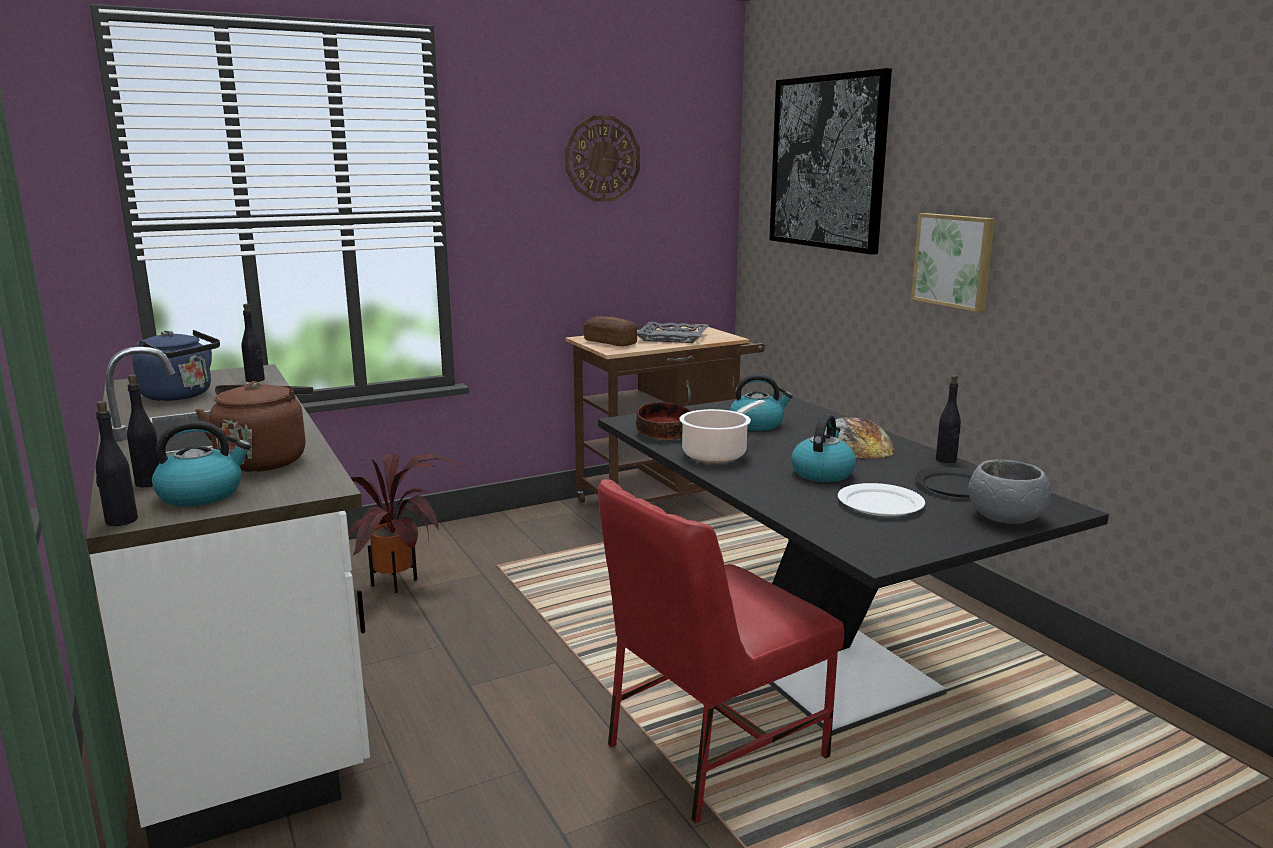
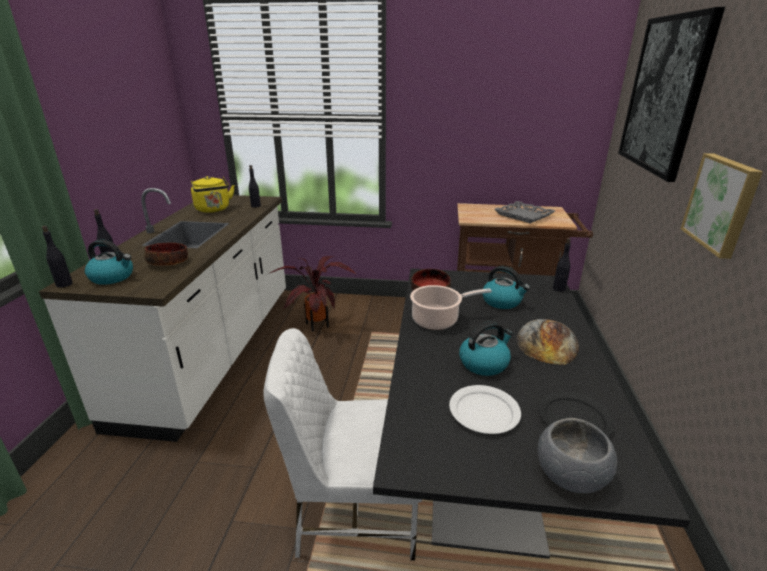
camera: 35 degrees right, 10 degrees up
blue kettle [132,330,220,401] -> yellow kettle [191,176,235,213]
brown kettle [195,381,313,472] -> bowl [145,242,188,266]
wall clock [565,116,640,202] -> none
bread [583,316,638,346] -> none
red chair [598,479,844,823] -> white chair [263,328,422,560]
black bottle [936,375,961,463] -> black bottle moved to [553,238,571,292]

